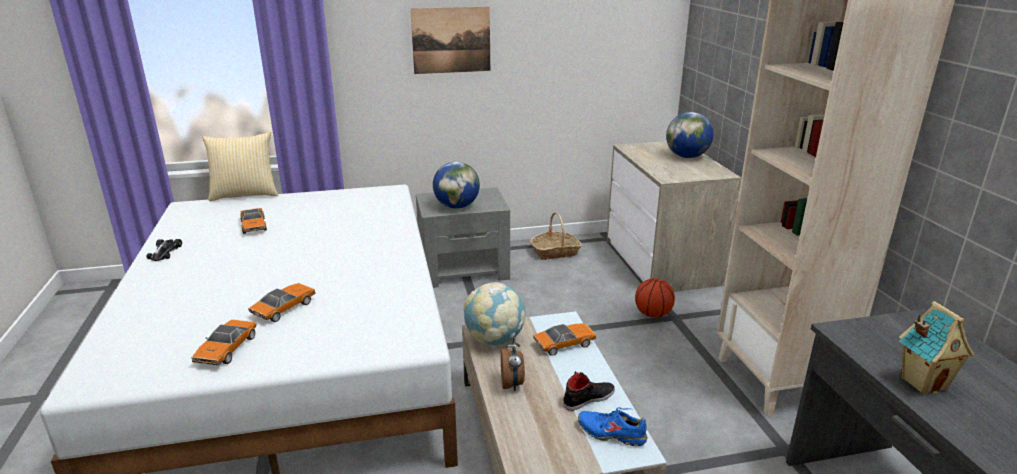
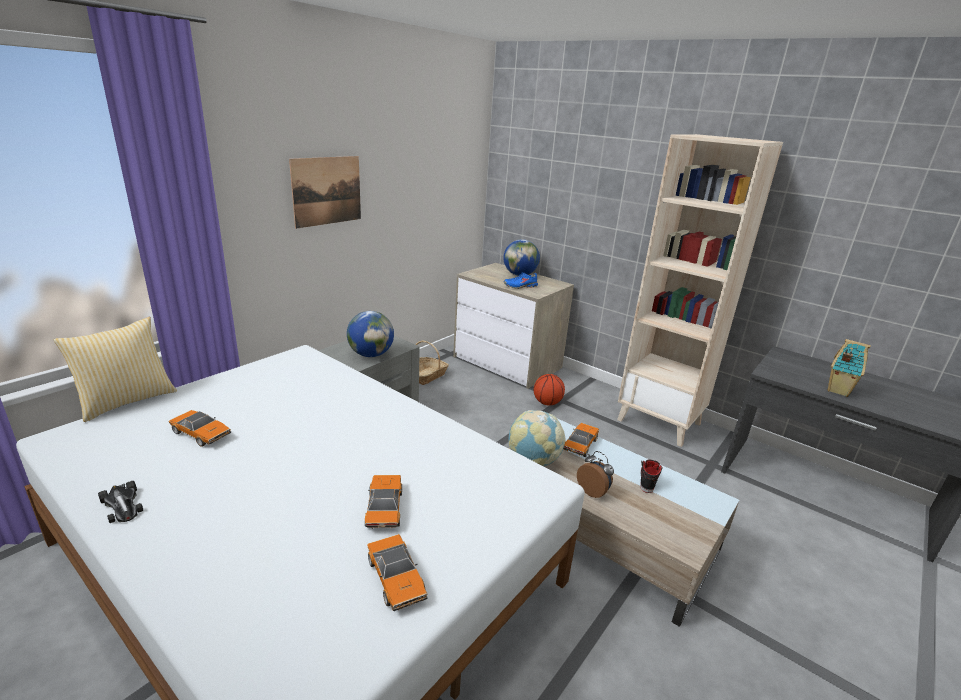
camera: 40 degrees left, 0 degrees up
blue shoe [578,407,648,446] -> blue shoe moved to [503,272,538,289]

